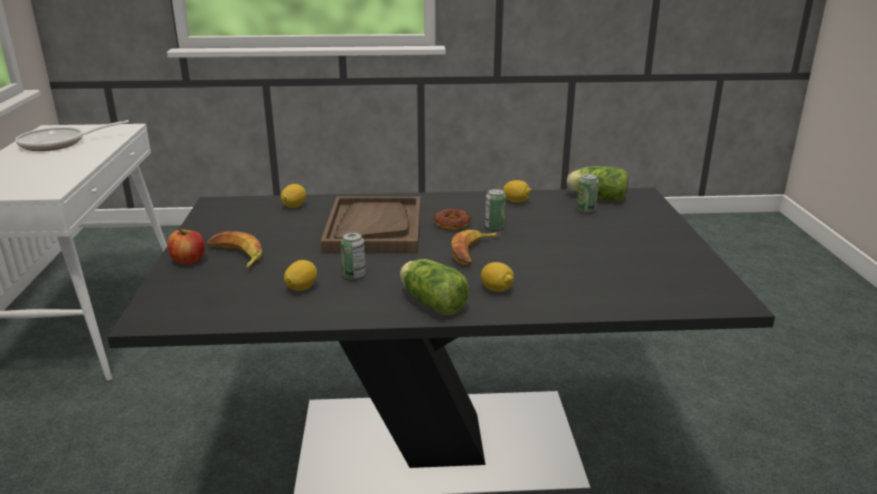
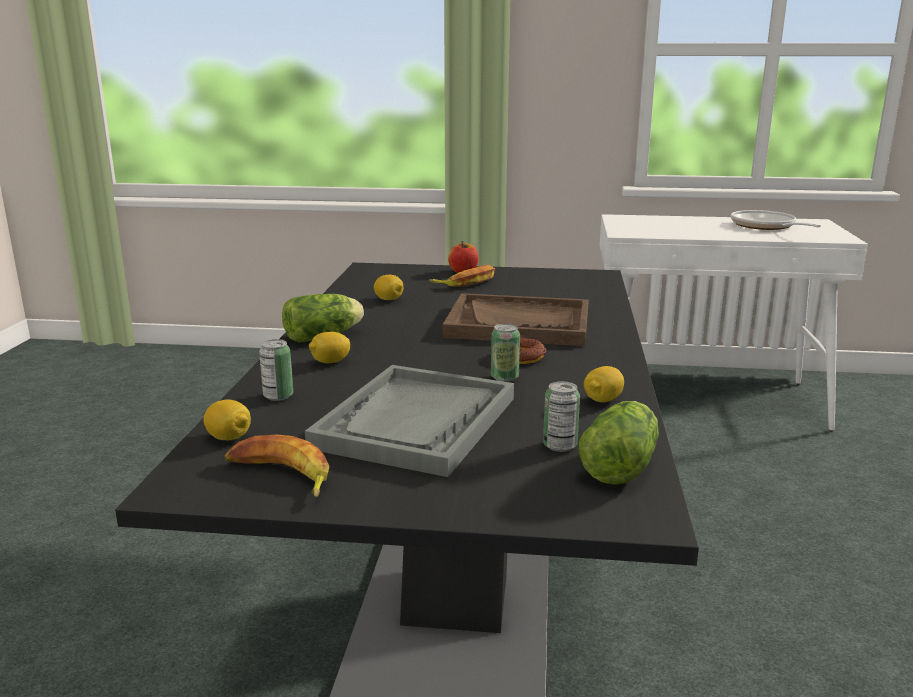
camera: 100 degrees right, 5 degrees down
lemon [281,184,306,208] -> lemon moved to [204,399,251,440]
can [341,232,366,280] -> can moved to [259,339,293,401]
banana [451,230,501,265] -> banana moved to [224,435,330,498]
none -> grey tray [305,365,514,477]

